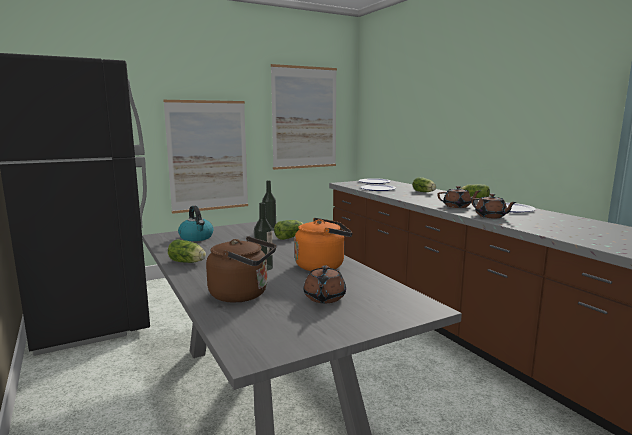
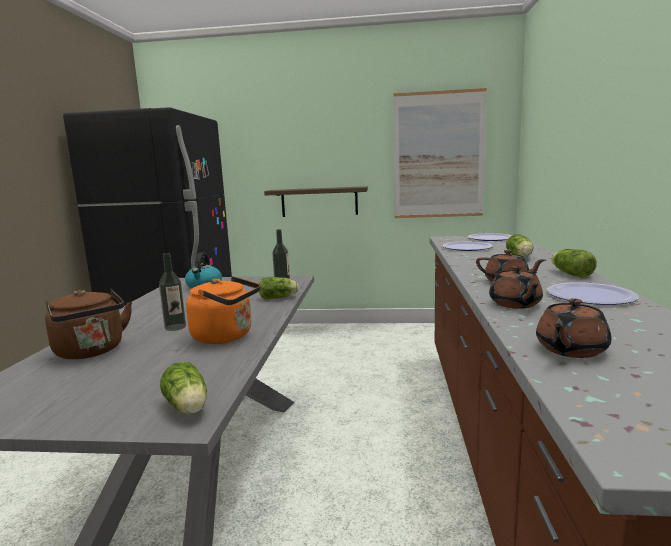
camera: 35 degrees right, 0 degrees up
picture [163,100,248,214] -> shelf [264,186,368,217]
lettuce [168,239,206,263] -> lettuce moved to [160,361,207,414]
brown teapot [304,265,346,303] -> brown teapot moved to [536,298,611,358]

